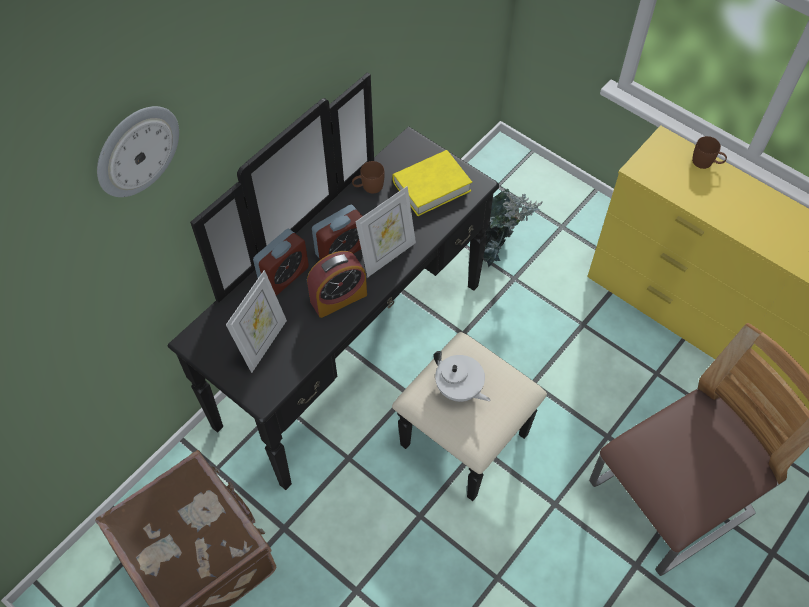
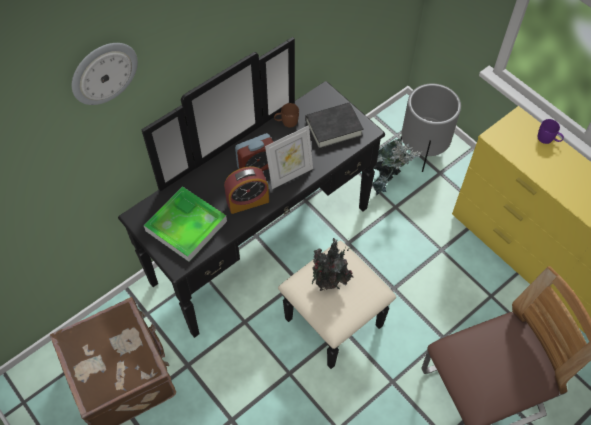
camera: 10 degrees right, 0 degrees up
picture frame [226,270,287,373] -> tray [144,186,227,262]
alarm clock [253,229,309,296] -> none
yellow book [392,150,472,216] -> black book [305,102,364,149]
white teapot [434,351,490,402] -> potted plant [312,238,354,291]
brown mug [692,136,727,169] -> purple mug [538,119,564,144]
none -> grey planter [401,83,461,172]

